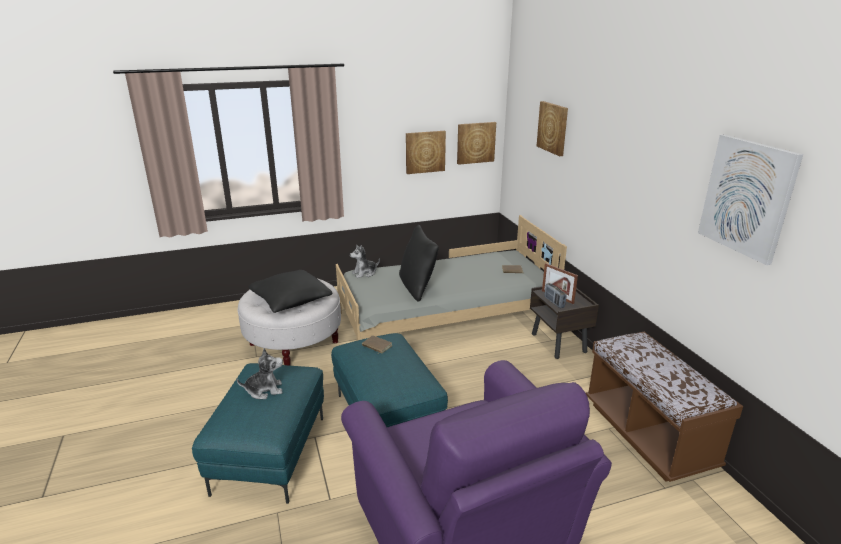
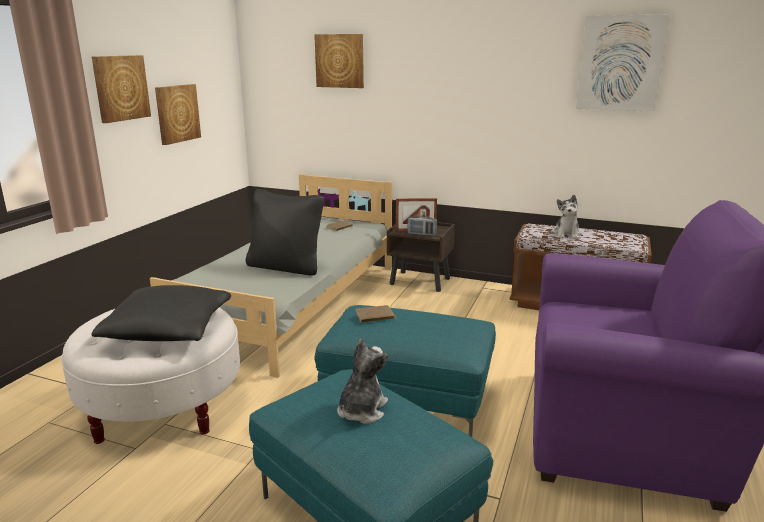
camera: 50 degrees left, 5 degrees down
plush toy [350,245,380,278] -> plush toy moved to [553,195,581,239]
picture [457,122,496,165] -> picture moved to [92,55,151,123]

